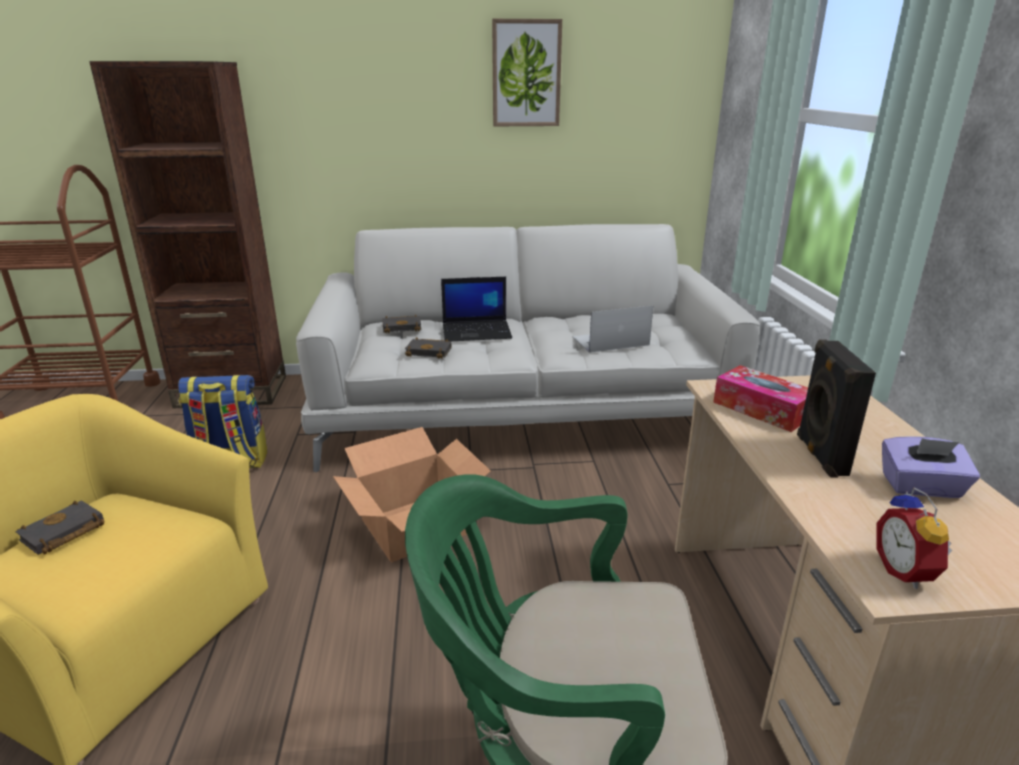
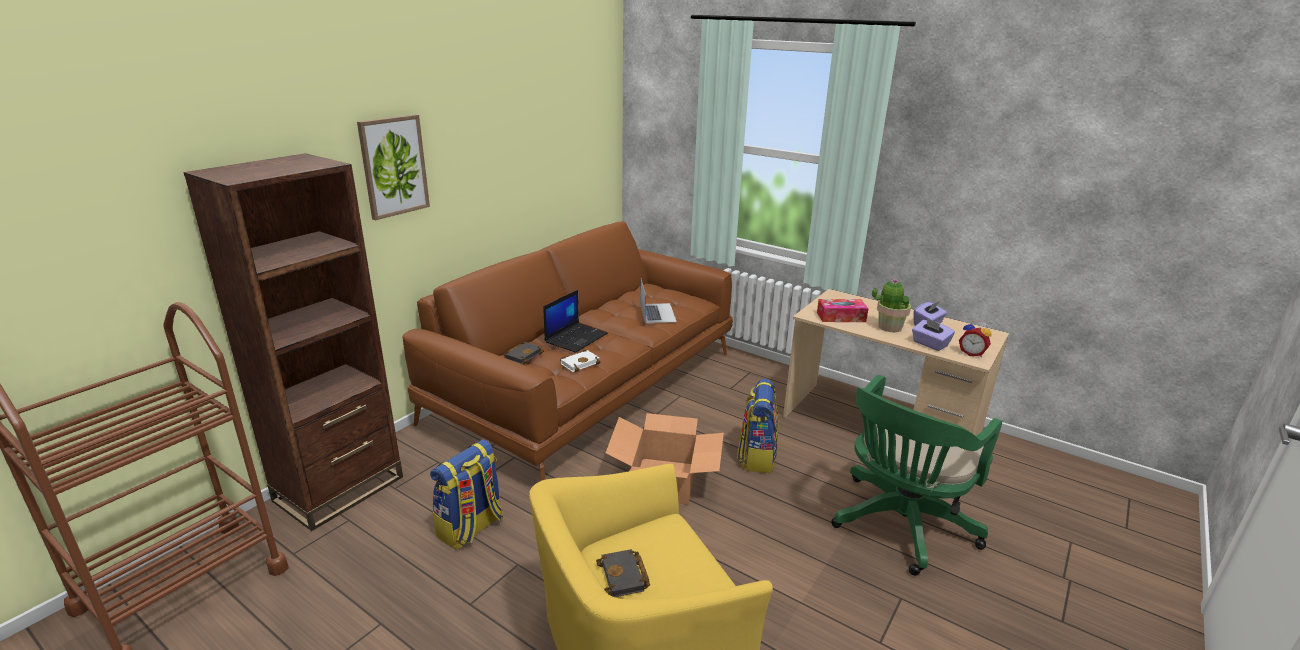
camera: 50 degrees left, 0 degrees up
white sofa [296,224,760,472] -> brown sofa [402,221,733,481]
black book [405,337,452,359] -> white book [560,350,601,372]
picture [492,19,562,126] -> picture moved to [357,114,430,220]
laptop [572,305,653,353] -> laptop turned 150 degrees clockwise [640,279,677,323]
black speaker [797,339,876,477] -> potted plant [872,278,911,332]
none -> backpack [737,379,779,473]
none -> purple tissue box [912,319,955,351]

